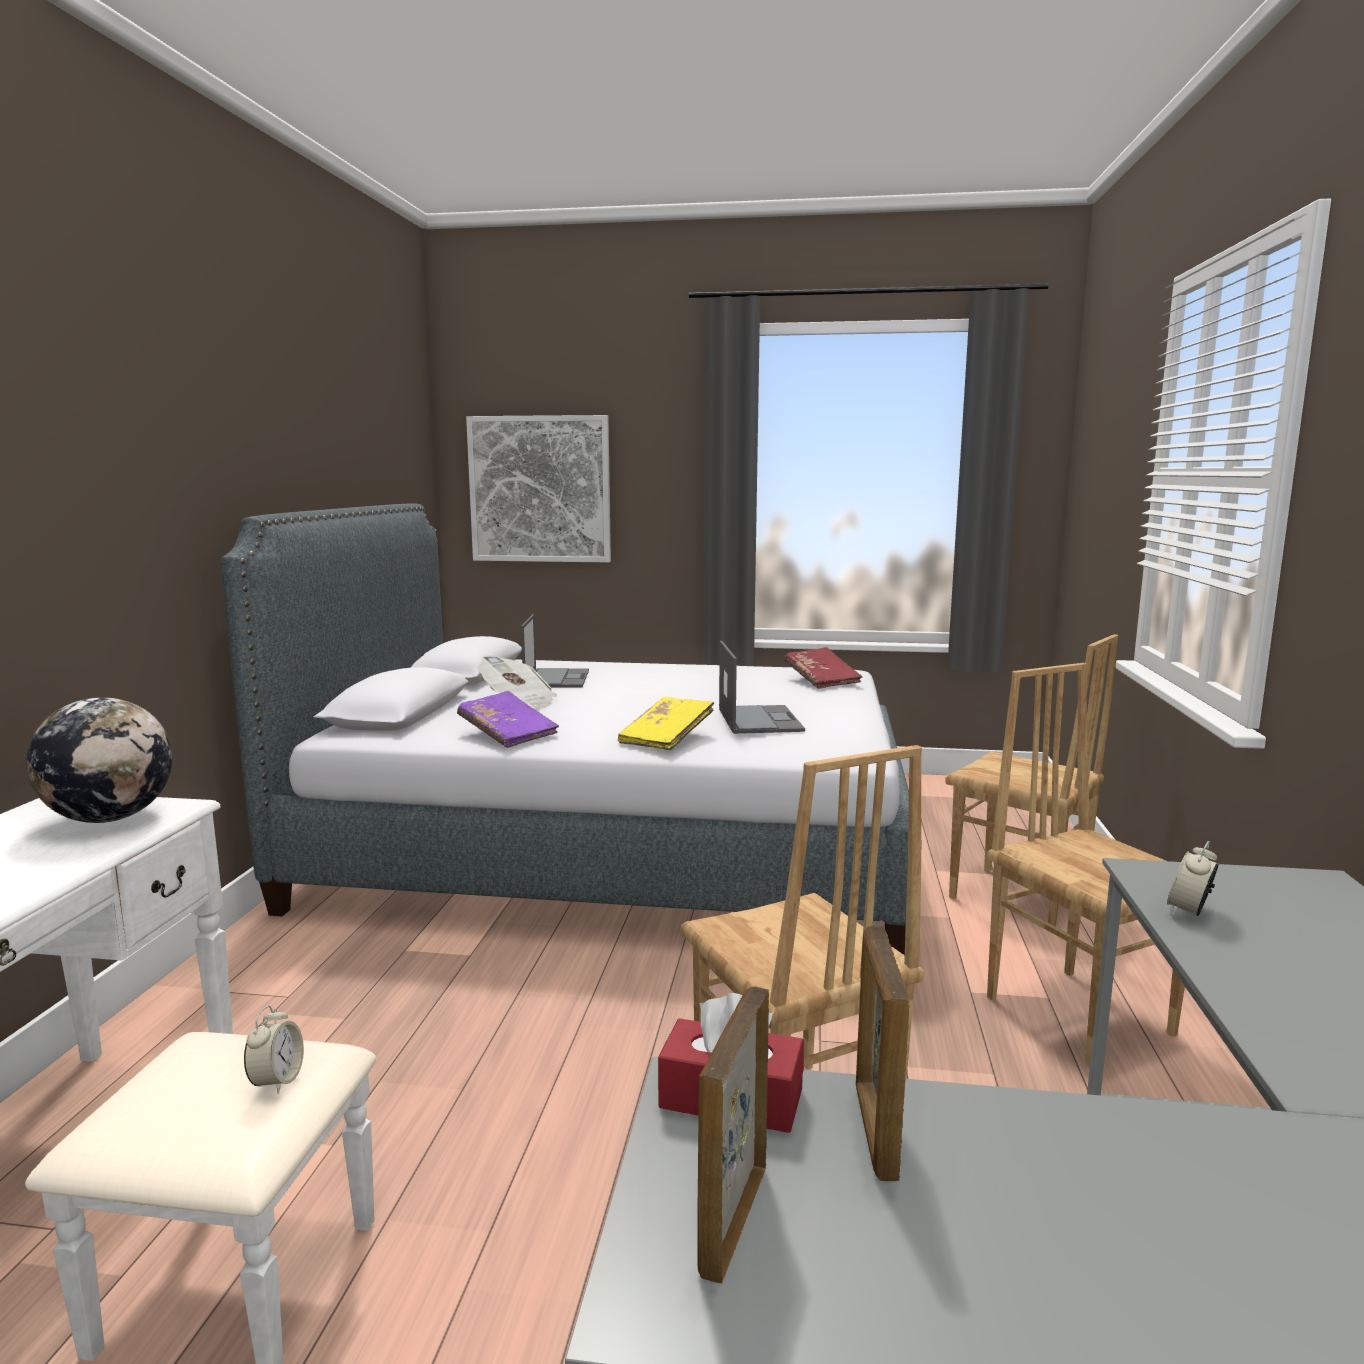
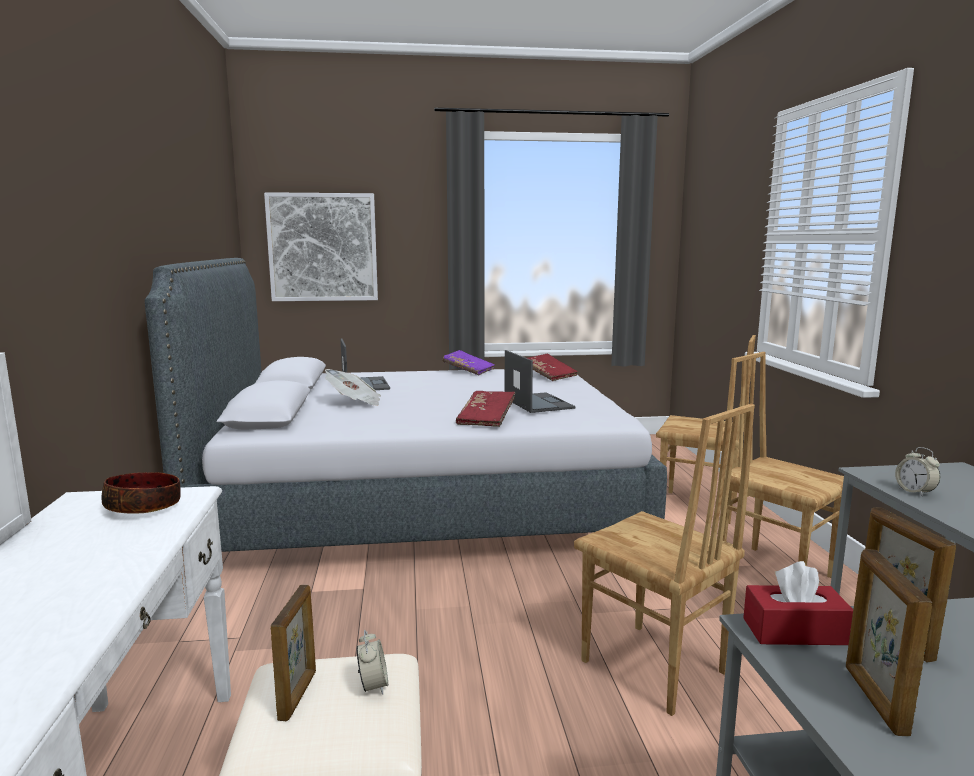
camera: 15 degrees left, 0 degrees up
globe [26,697,172,823] -> bowl [102,472,181,514]
purple book [457,691,559,748] -> purple book moved to [442,350,495,376]
yellow book [618,697,714,750] -> red book [456,391,515,427]
alarm clock [1167,841,1219,916] -> alarm clock turned 45 degrees counterclockwise [895,447,940,497]
none -> picture frame [271,585,316,722]

